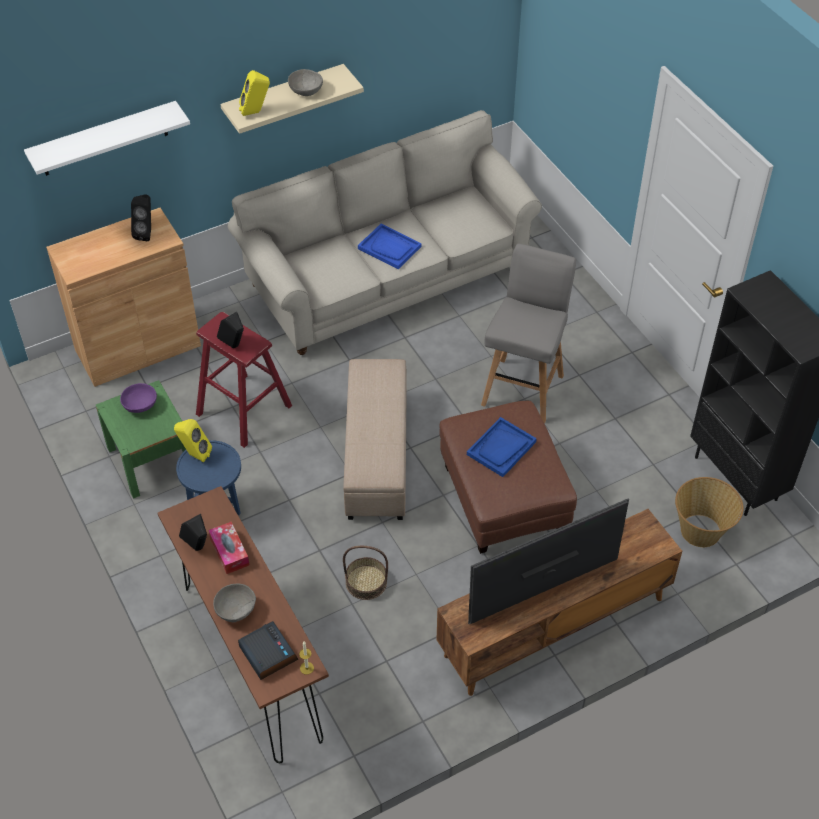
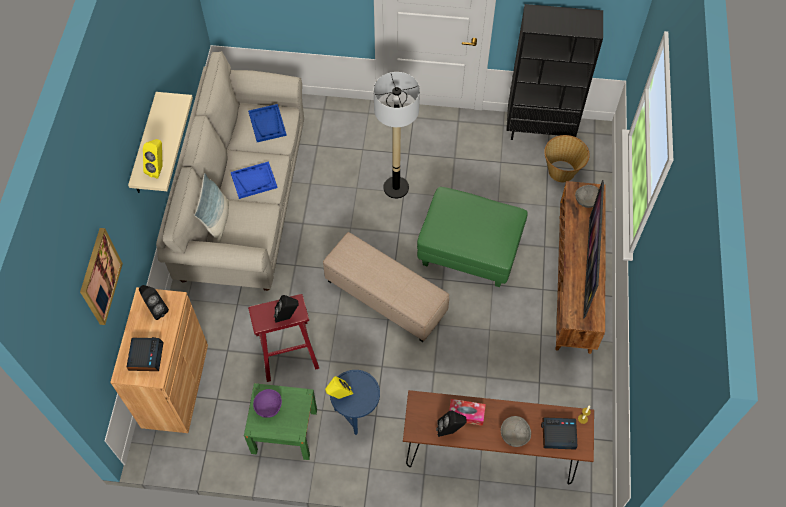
camera: 55 degrees left, 10 degrees up
white shelf [24,101,190,176] -> picture [80,228,123,325]
grey bowl [288,69,323,96] -> grey bowl moved to [575,185,599,208]
basket [343,546,388,600] -> none
brown ottoman [439,401,577,554] -> green ottoman [417,187,528,287]
blue tray [467,417,537,477] -> blue tray moved to [248,104,287,142]
grey stool [481,243,576,423] -> floor lamp [374,72,420,199]
none -> alarm clock [126,337,163,371]
none -> pillow [194,173,229,243]

